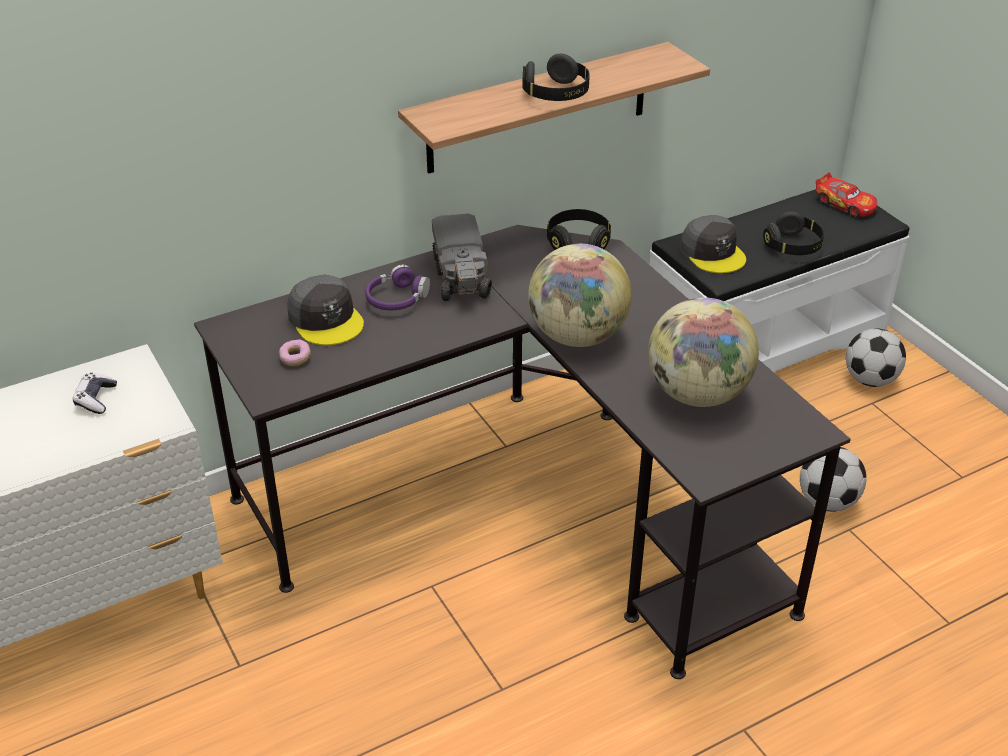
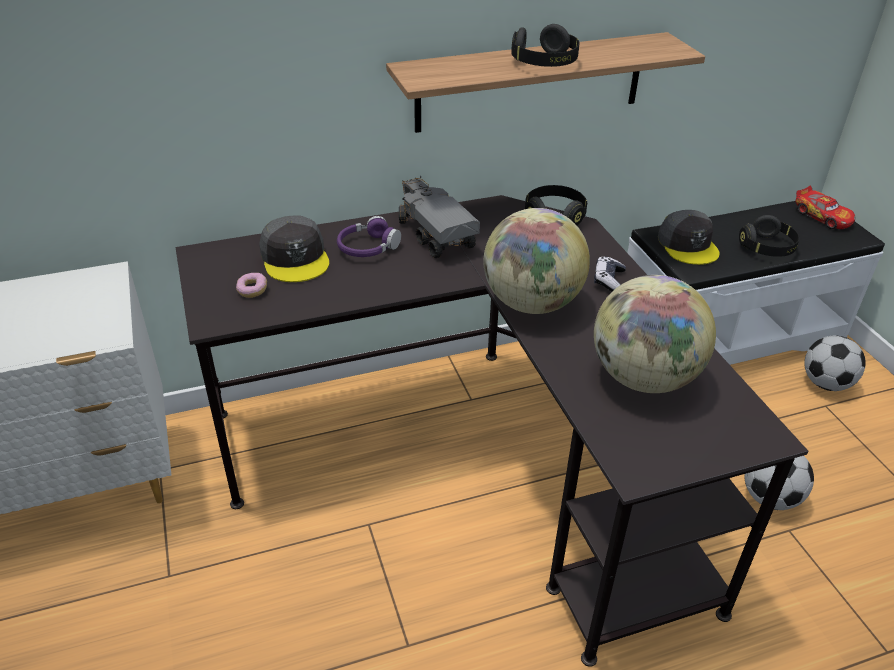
camera: 10 degrees right, 0 degrees up
game controller [73,373,117,414] -> game controller moved to [594,256,626,292]
toy truck [432,214,492,301] -> toy truck turned 150 degrees clockwise [399,176,480,258]

